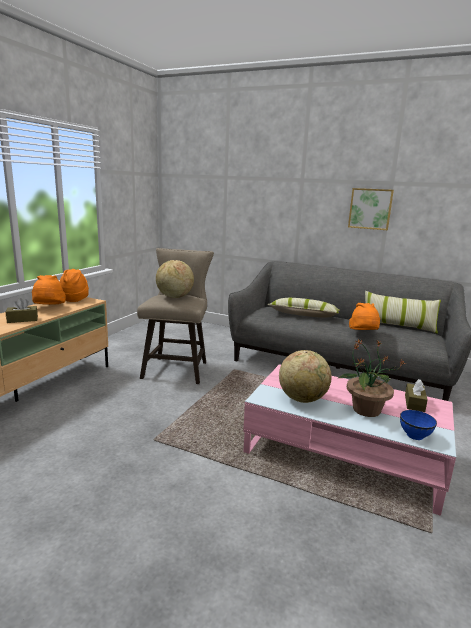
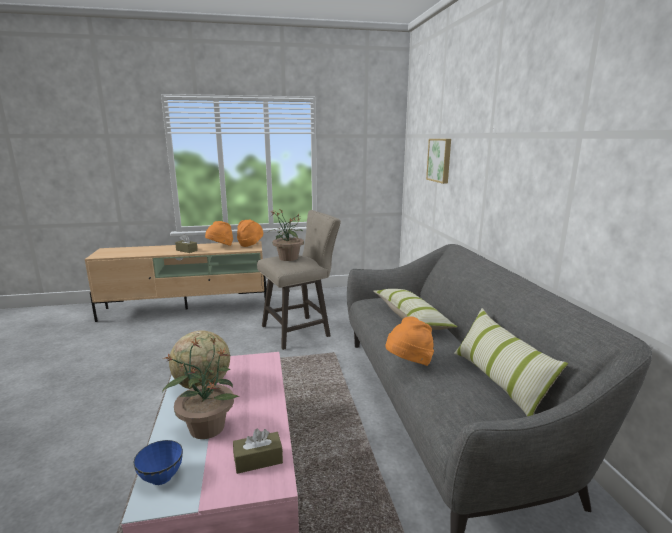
camera: 55 degrees right, 0 degrees up
globe [156,260,194,298] -> potted plant [268,210,304,261]
picture [348,188,394,230] -> picture moved to [426,139,451,184]

